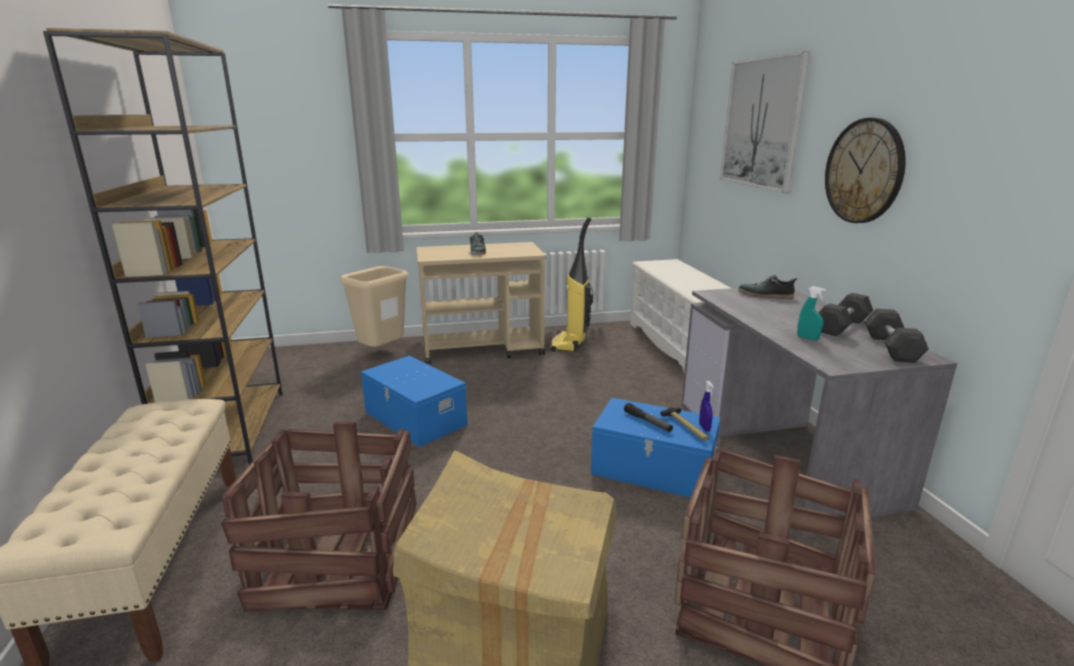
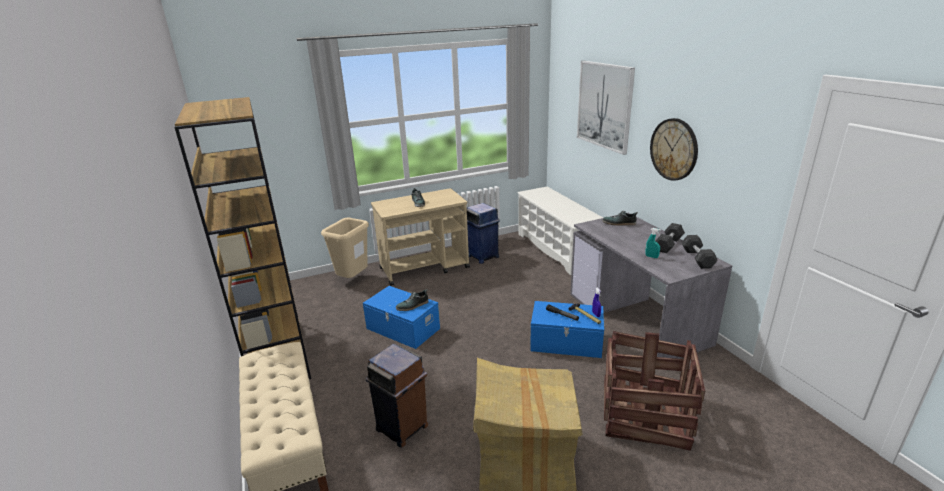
camera: 10 degrees left, 5 degrees up
crate [221,422,416,612] -> brown trash can [366,344,428,447]
vacuum cleaner [550,217,593,352] -> blue trash can [467,203,500,264]
none -> shoe [396,289,429,311]

